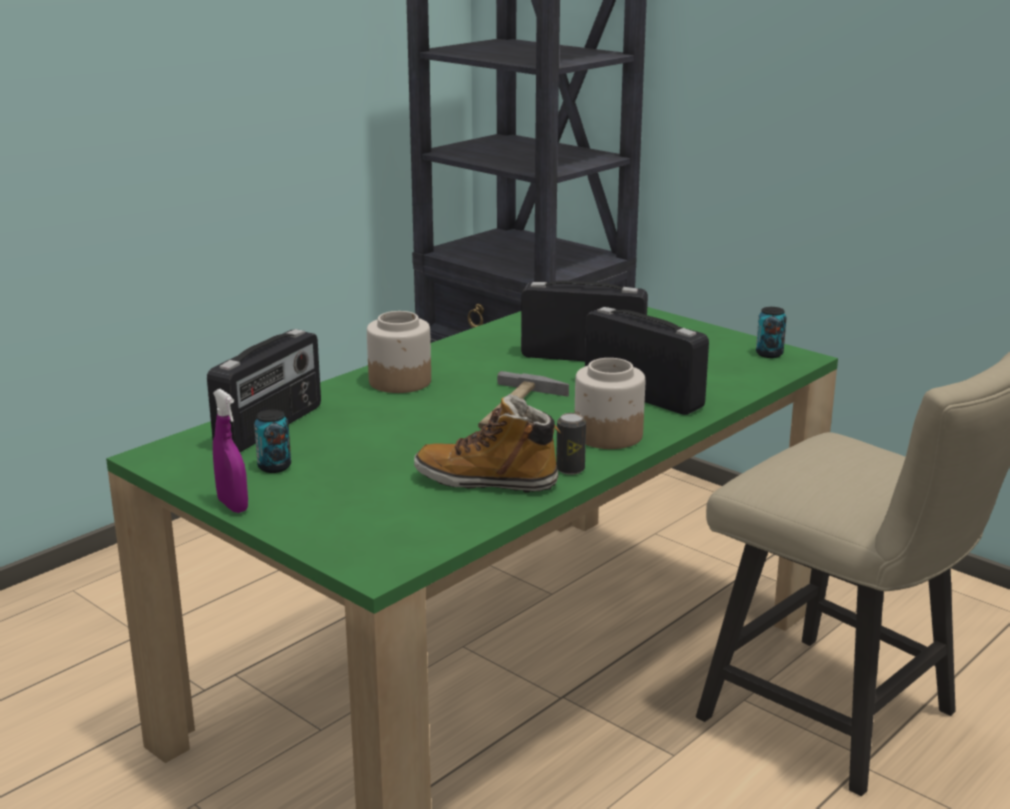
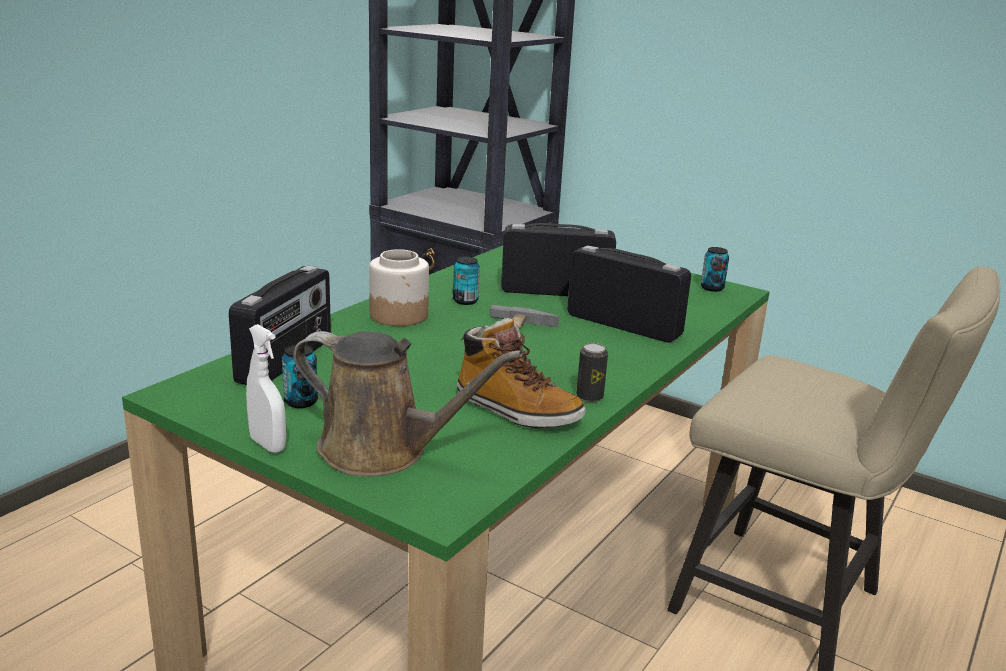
camera: 10 degrees left, 0 degrees up
purple spray bottle [213,389,248,513] -> white spray bottle [246,324,286,453]
boot [414,394,561,492] -> boot turned 150 degrees counterclockwise [457,318,586,429]
jar [575,358,645,449] -> none
none -> brown watering can [293,331,523,477]
none -> can [453,257,480,305]

